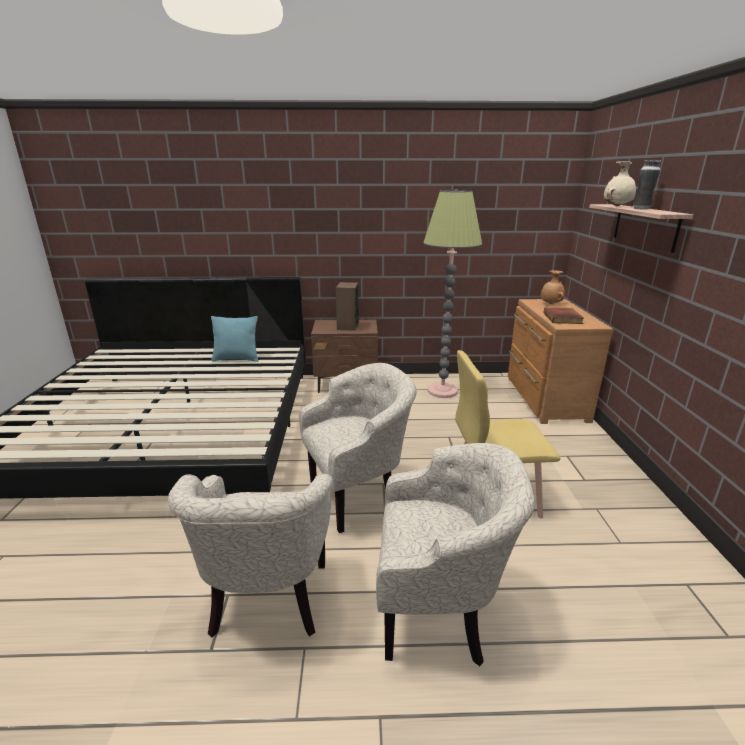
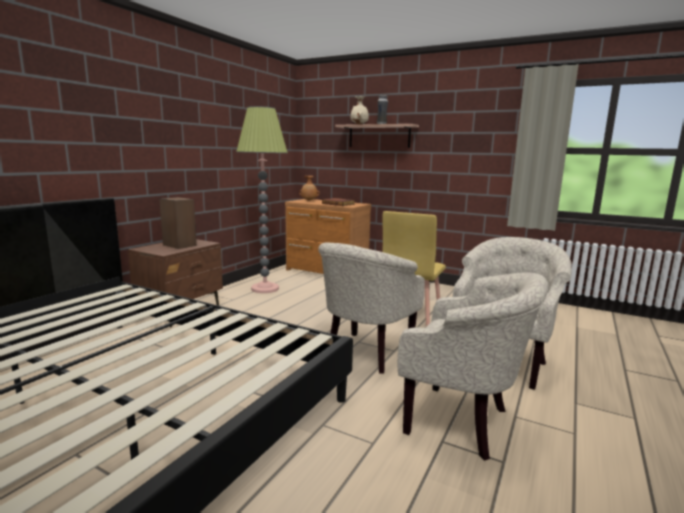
camera: 60 degrees left, 10 degrees down
turquoise pillow [211,316,259,362] -> none
beige armchair [299,363,417,533] -> beige armchair turned 150 degrees counterclockwise [318,242,425,374]

